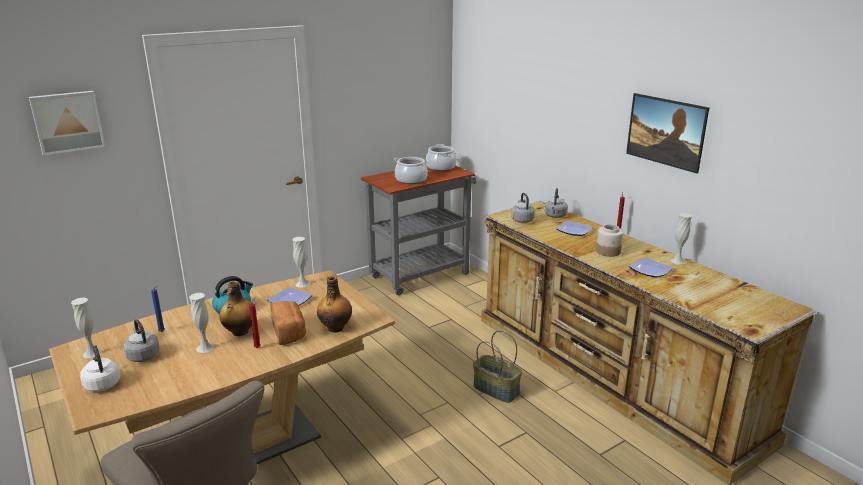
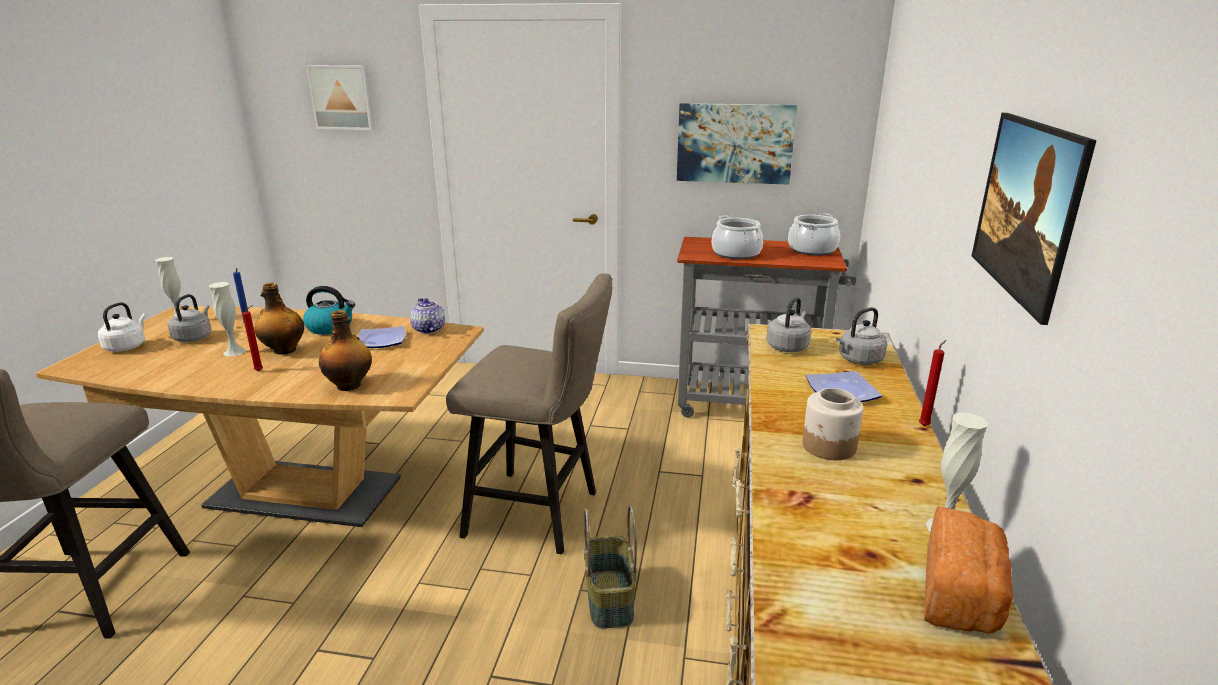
camera: 45 degrees right, 0 degrees up
bread [270,301,306,345] -> bread moved to [924,506,1013,634]
white vase [292,237,310,287] -> teapot [410,298,445,334]
plate [629,257,674,278] -> none
none -> beige stool [446,274,612,554]
none -> picture [677,103,797,185]

